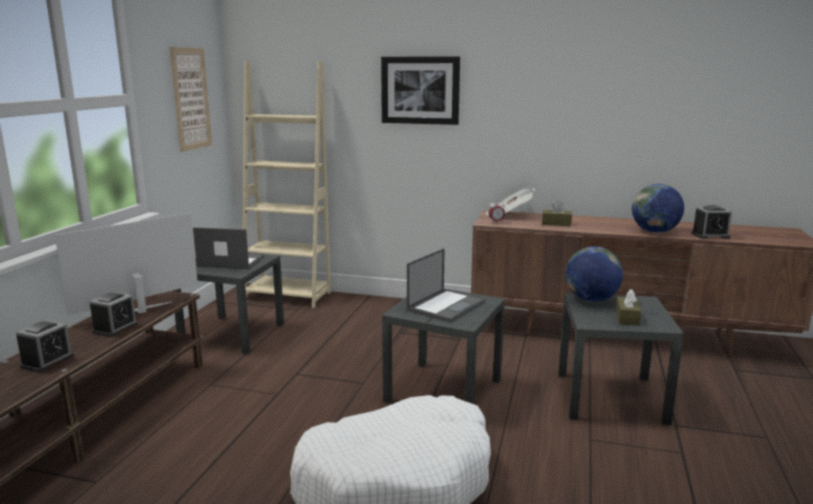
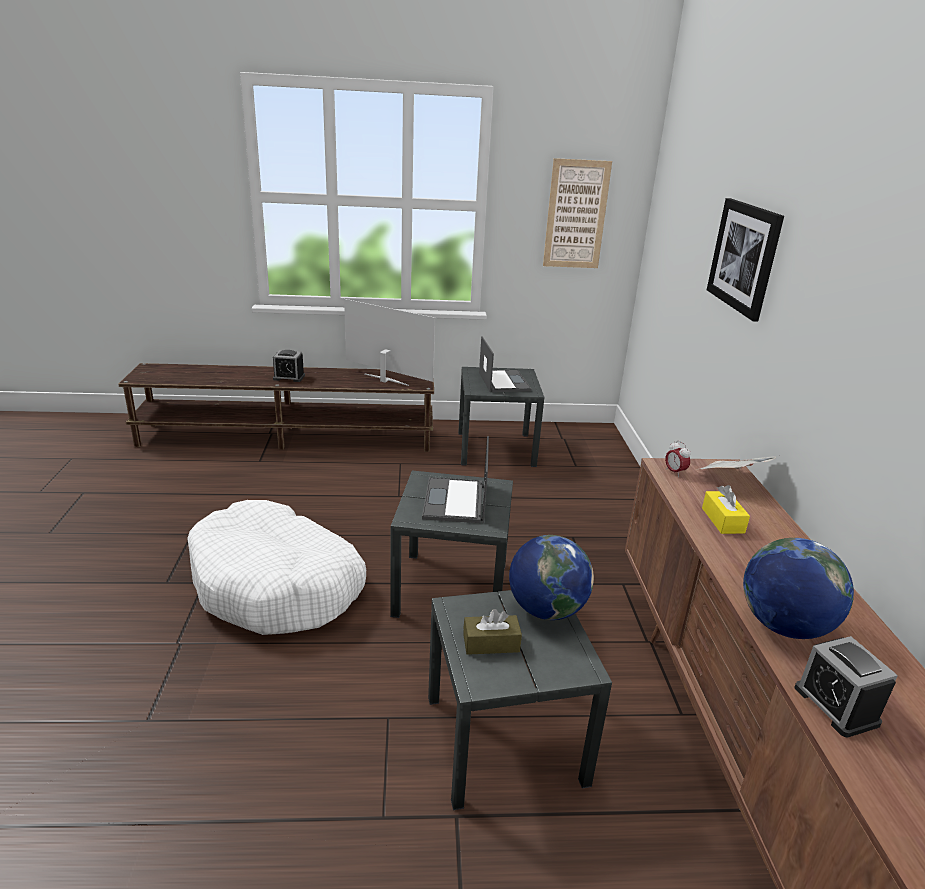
camera: 70 degrees right, 10 degrees up
alarm clock [89,292,138,337] -> none
beige bookcase [243,61,331,308] -> none
laptop [407,248,485,322] -> laptop turned 75 degrees clockwise [422,436,489,523]
brown tissue box [542,201,572,226] -> yellow tissue box [702,485,750,534]

